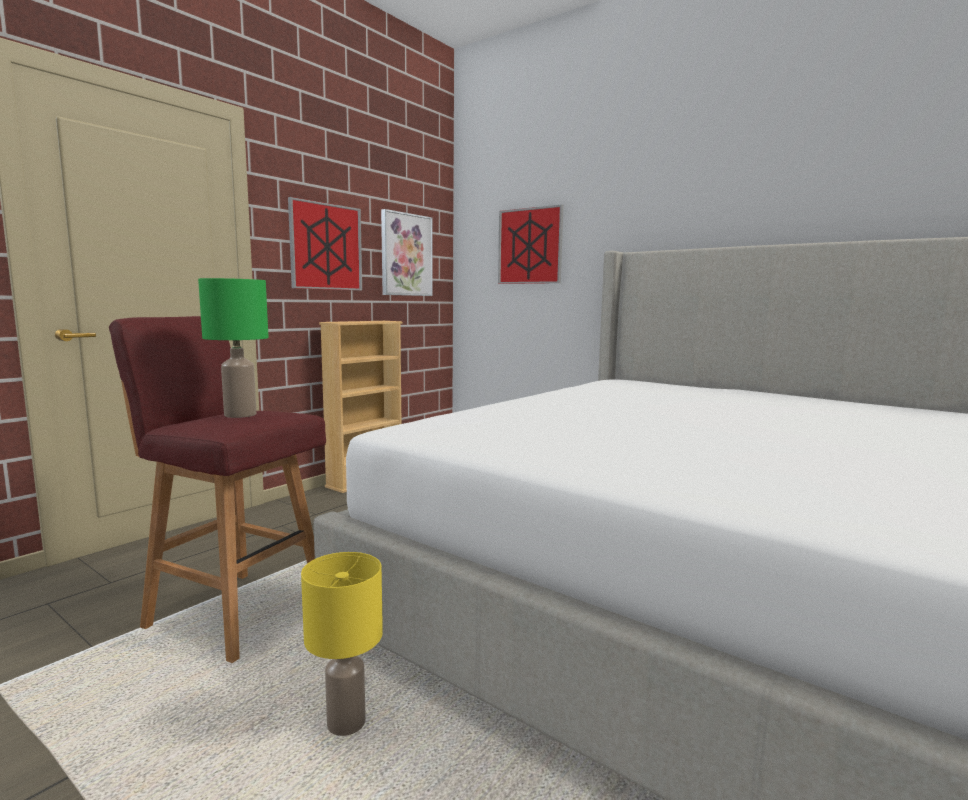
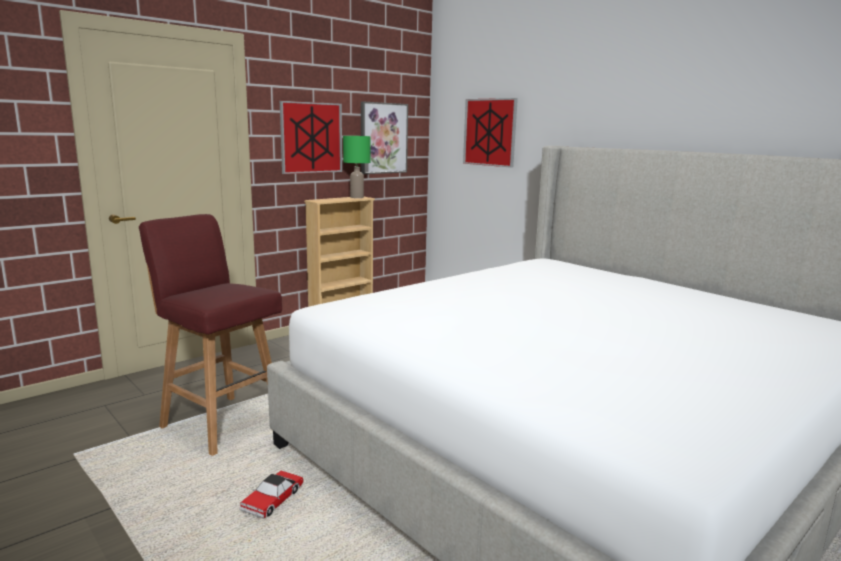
camera: 10 degrees right, 5 degrees up
green table lamp [198,278,269,418] -> green table lamp moved to [343,136,371,198]
yellow table lamp [301,552,383,736] -> toy car [239,471,304,519]

